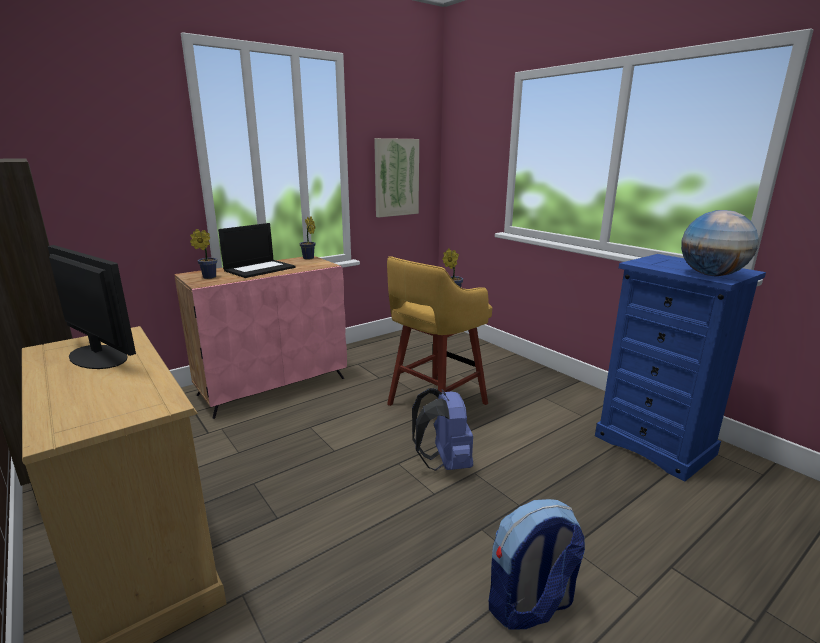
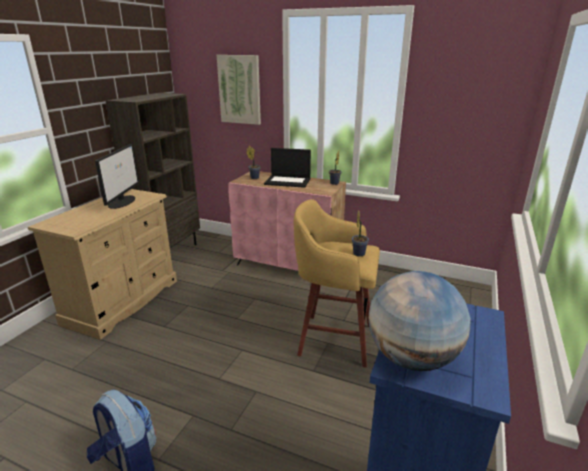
camera: 60 degrees right, 5 degrees up
picture [374,138,419,218] -> picture moved to [217,55,261,125]
blue backpack [412,388,473,471] -> none

